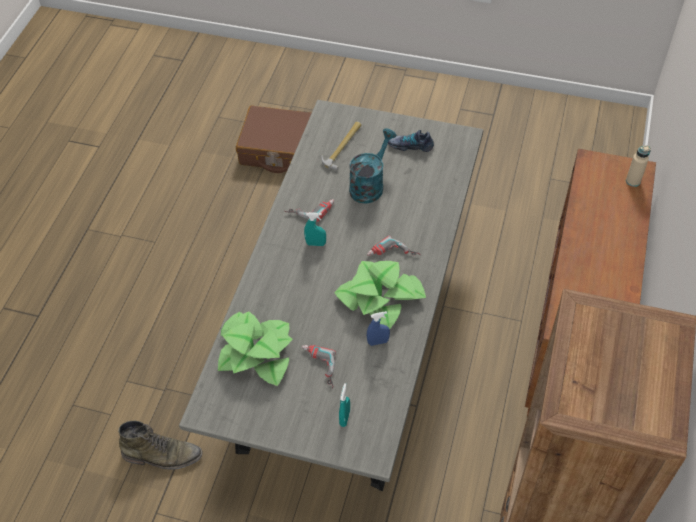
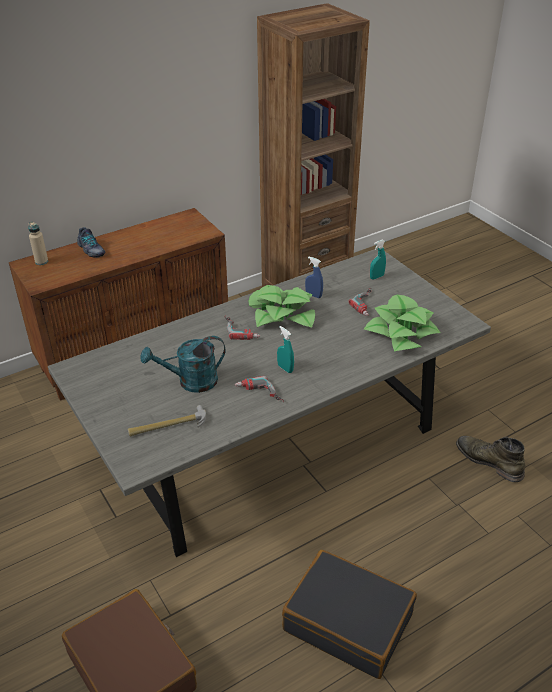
camera: 140 degrees left, 15 degrees down
shoe [388,130,434,152] -> shoe moved to [77,227,106,258]
none -> black suitcase [282,550,417,679]

